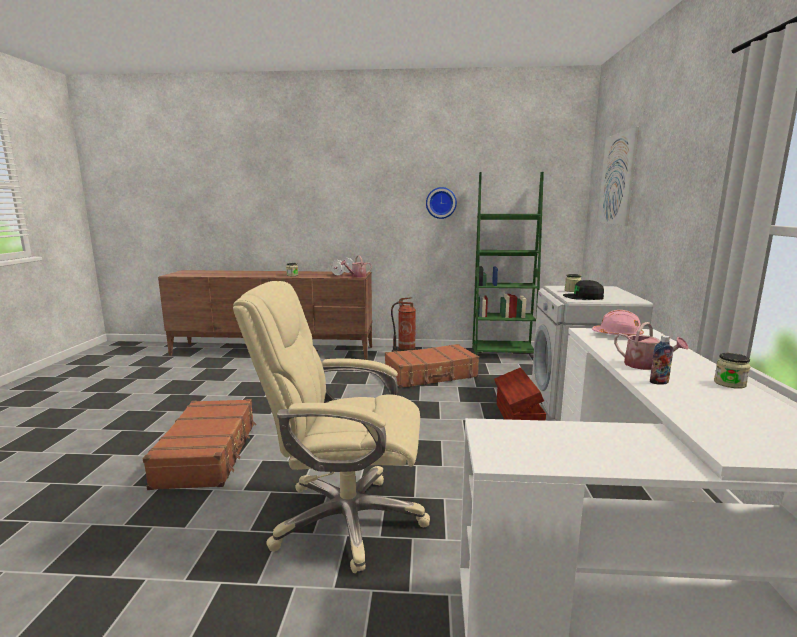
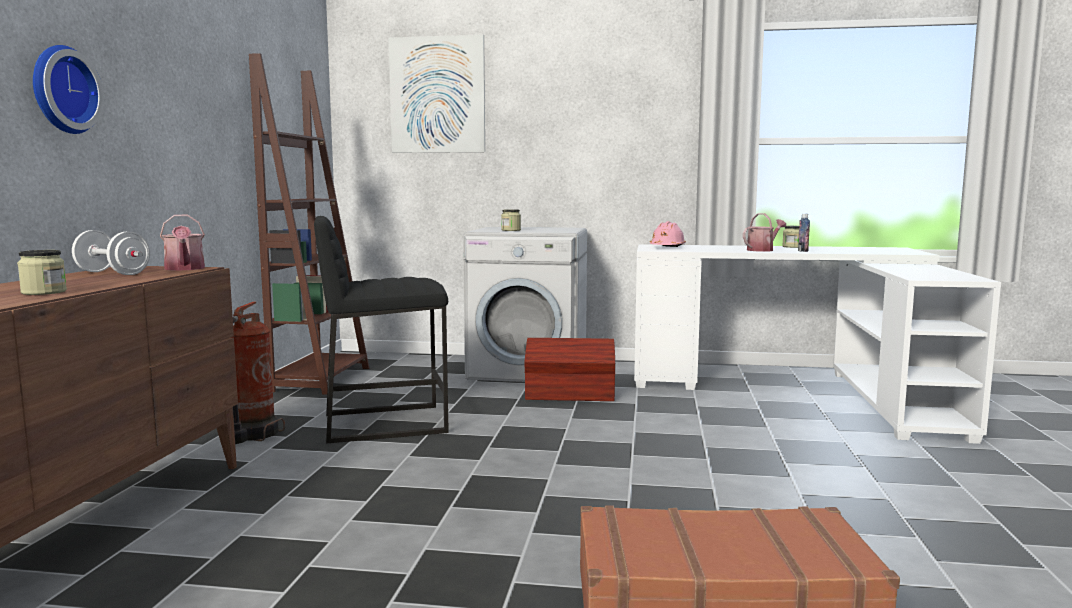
camera: 85 degrees left, 5 degrees down
beige office chair [233,281,430,573] -> none
brown suitcase [385,344,479,388] -> black stool [314,216,449,443]
wall clock [426,187,457,219] -> wall clock moved to [33,45,104,134]
green bookcase [472,172,544,355] -> brown bookcase [249,53,369,395]
black cap [563,280,604,300] -> none

